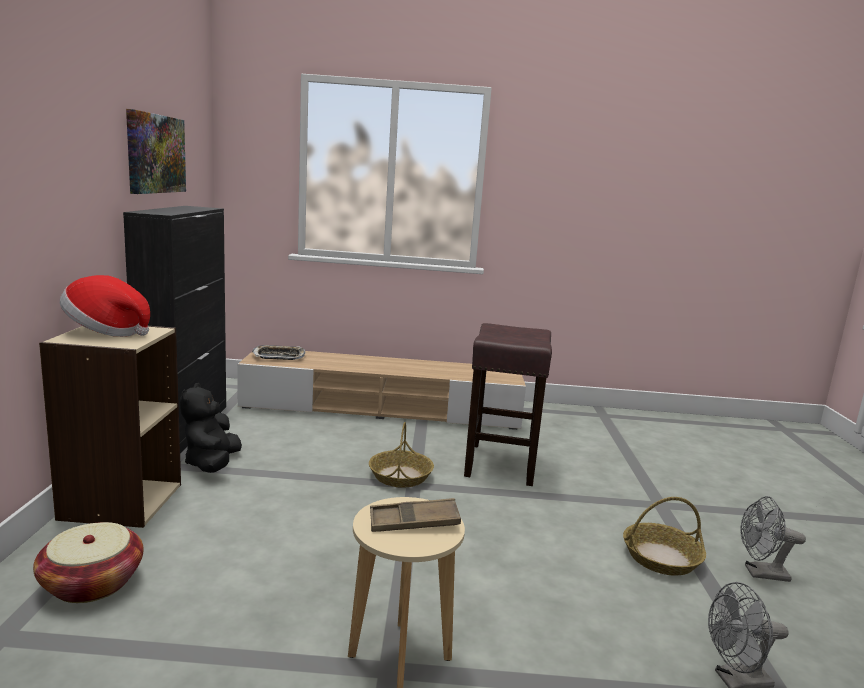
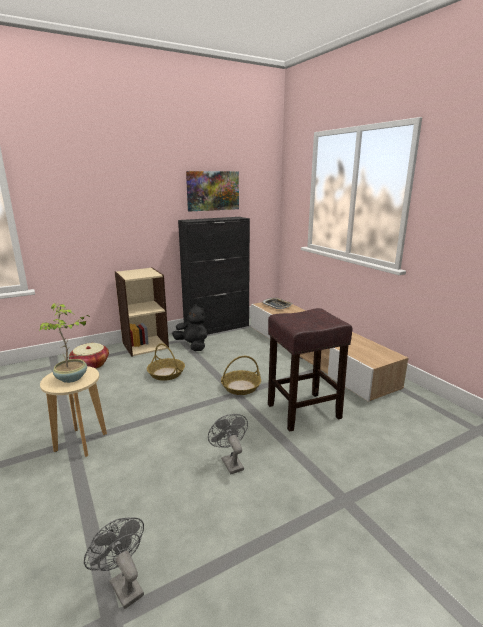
camera: 60 degrees right, 5 degrees up
hat [60,275,150,337] -> none
black plush toy [180,383,242,473] -> black plush toy turned 75 degrees clockwise [172,304,208,351]
brown tray [370,498,461,532] -> potted plant [39,303,90,383]
basket [623,497,706,576] -> basket moved to [147,343,185,381]
grey fan [740,496,806,582] -> grey fan moved to [208,414,248,474]

